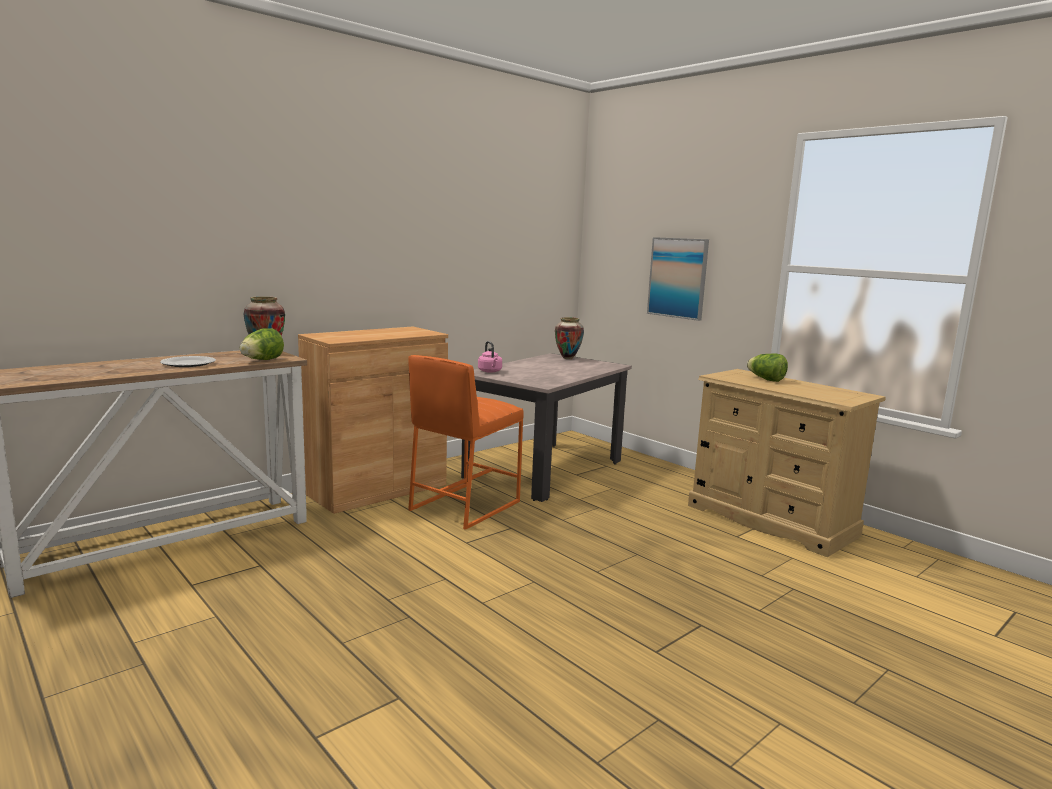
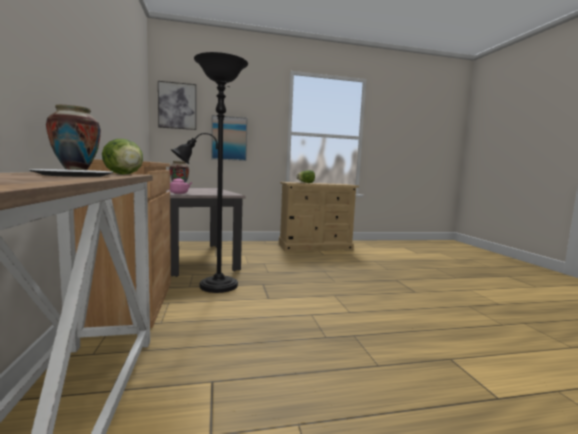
camera: 60 degrees left, 5 degrees down
orange stool [408,355,524,530] -> black floor lamp [171,52,248,293]
none -> picture [158,81,196,130]

